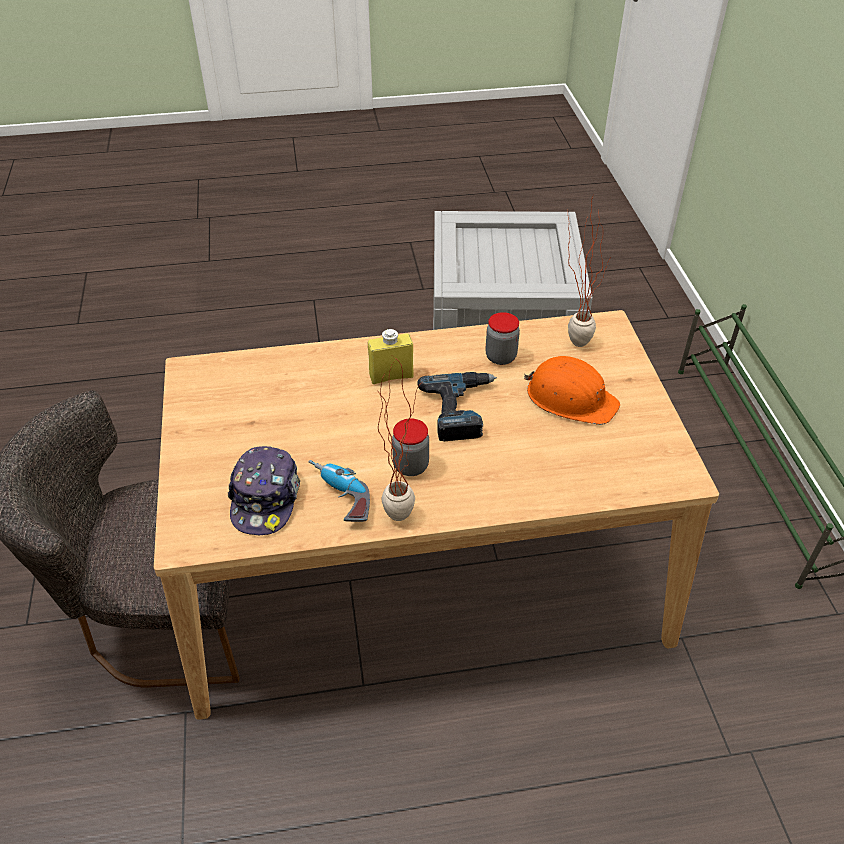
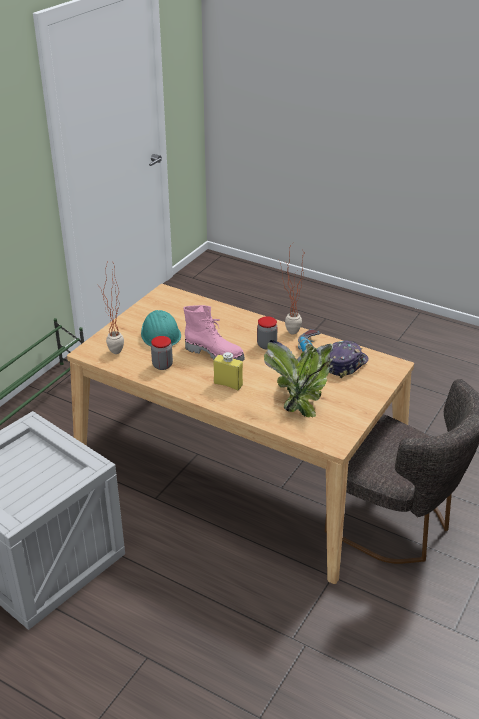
camera: 140 degrees left, 10 degrees down
power drill [417,372,497,441] -> pink boot [183,305,245,361]
orange hard hat [524,356,620,425] -> turquoise hard hat [141,310,181,346]
none -> potted plant [264,340,334,417]

